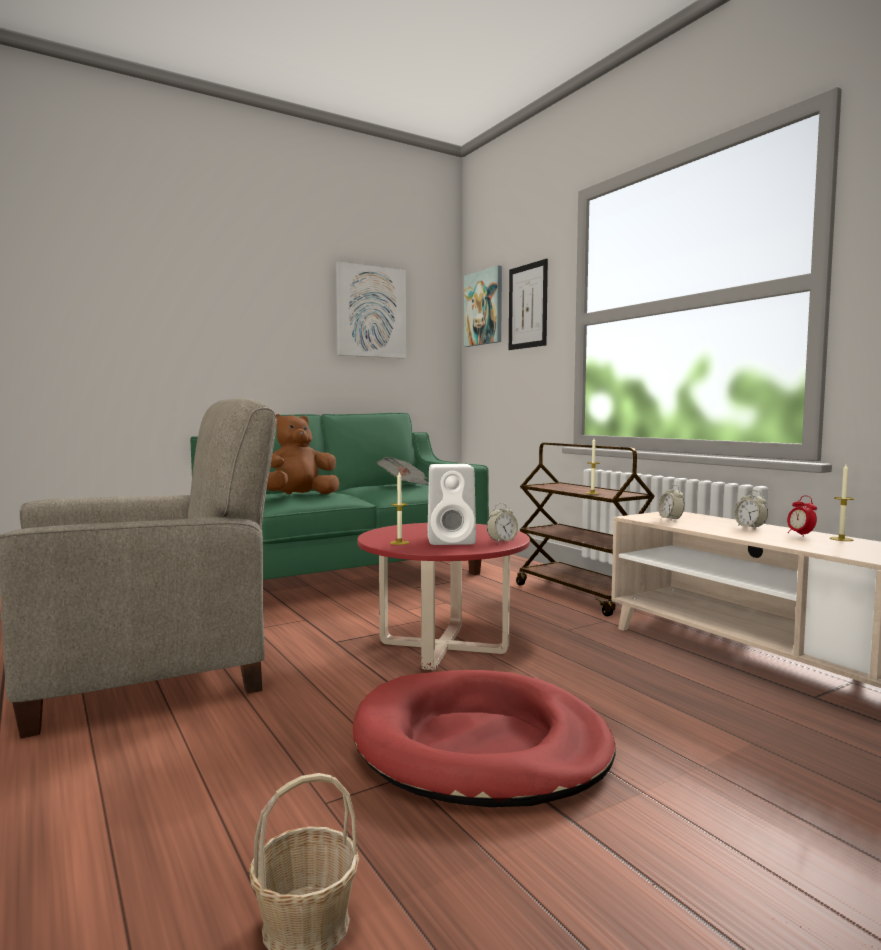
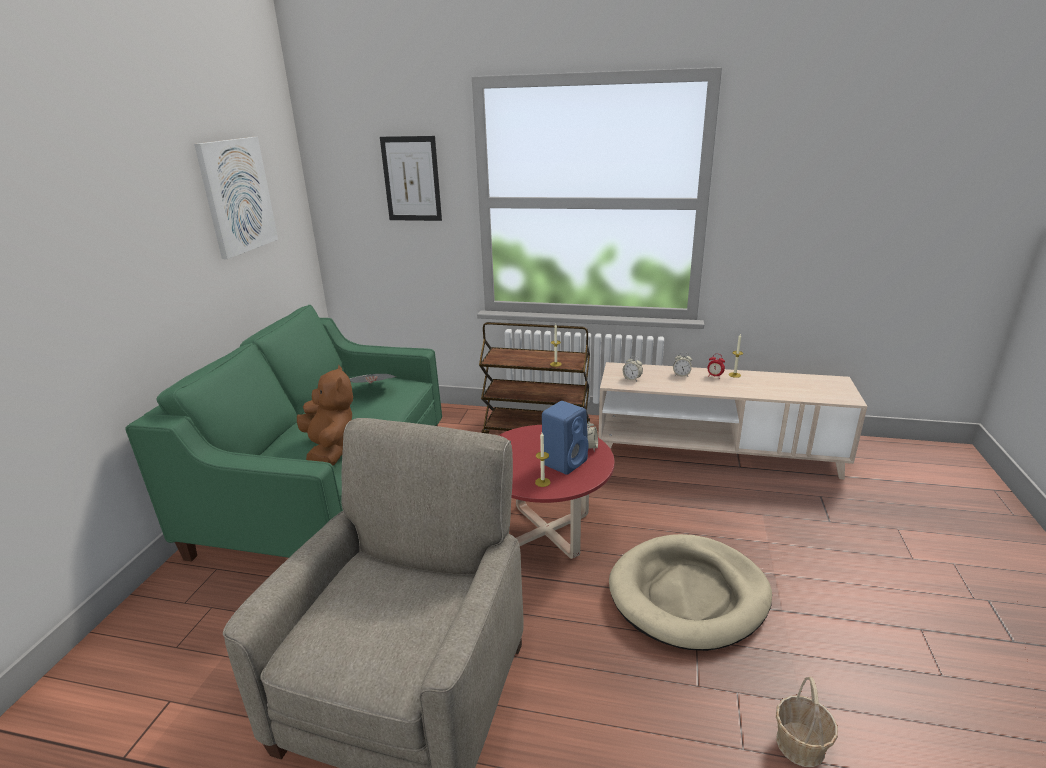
camera: 45 degrees left, 20 degrees up
brown plush toy [267,414,339,494] -> brown plush toy turned 150 degrees clockwise [297,365,353,465]
red dog bed [353,670,615,807] -> beige dog bed [609,534,772,651]
white speaker [427,464,476,545] -> blue speaker [542,401,589,475]
picture [464,265,502,347] -> none

